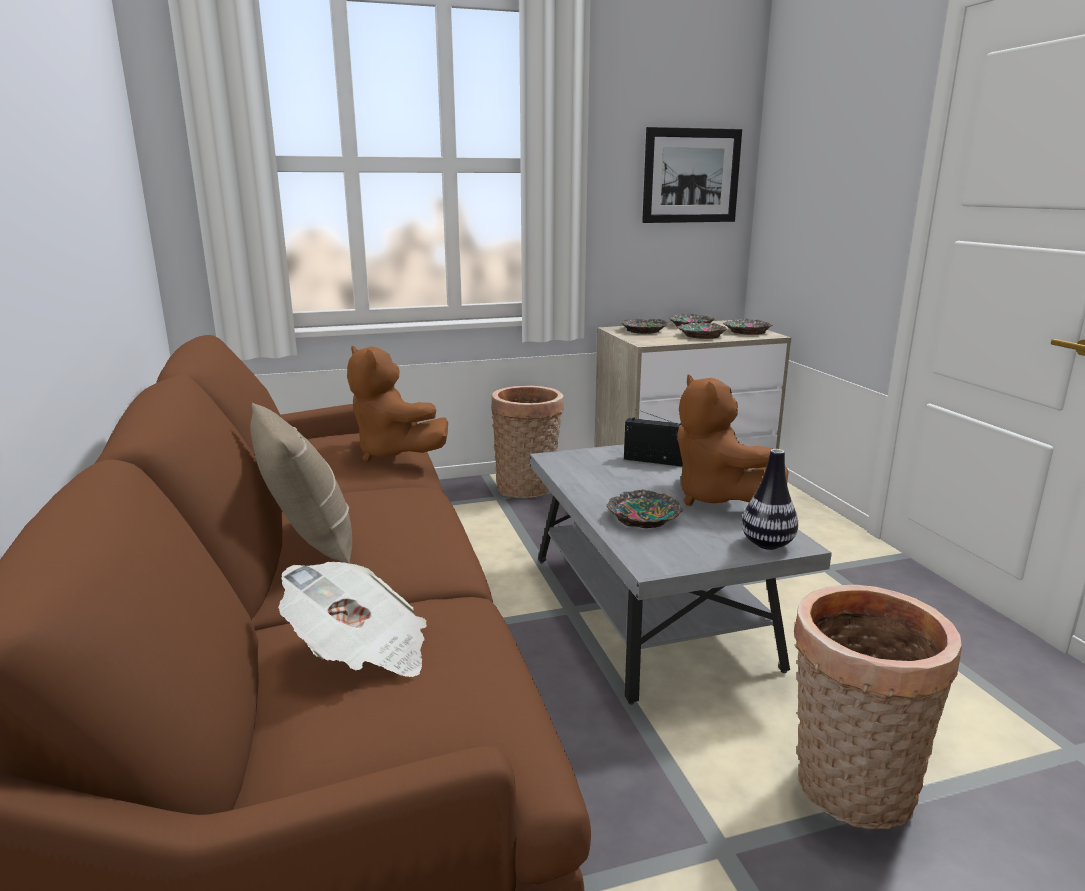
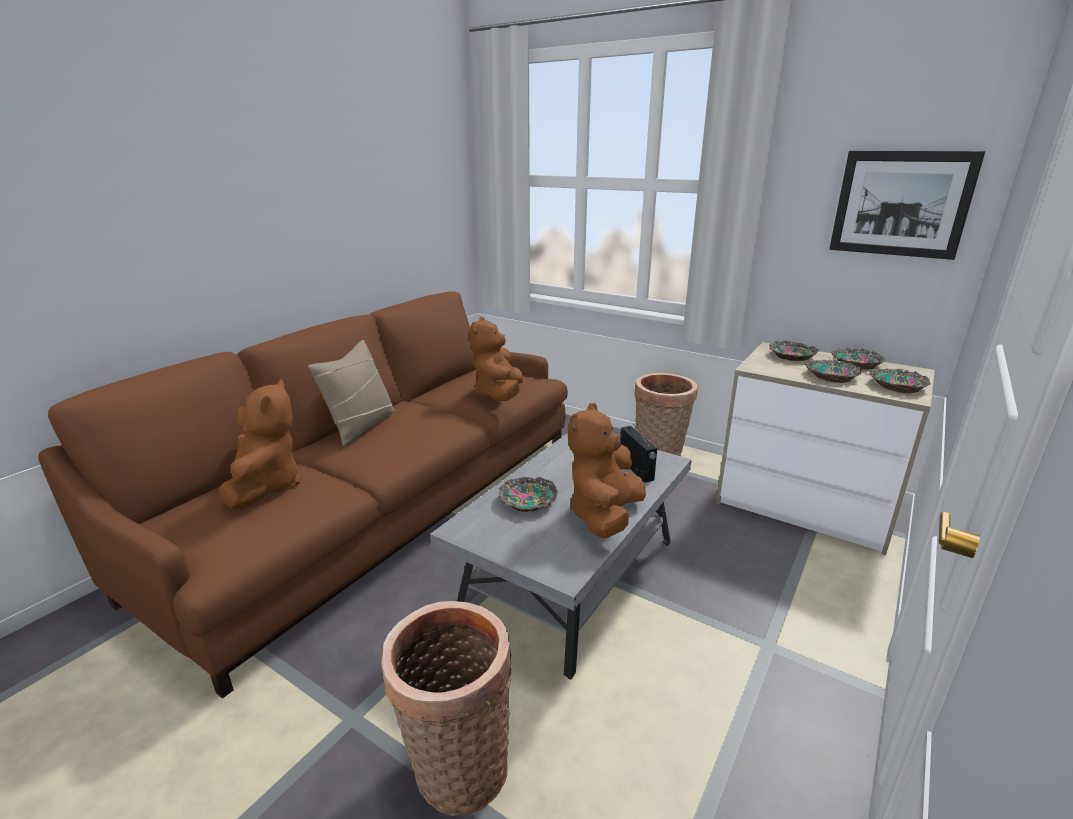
camera: 50 degrees right, 5 degrees up
newspaper [278,562,427,677] -> brown plush toy [219,379,301,510]
vase [742,449,798,550] -> none

